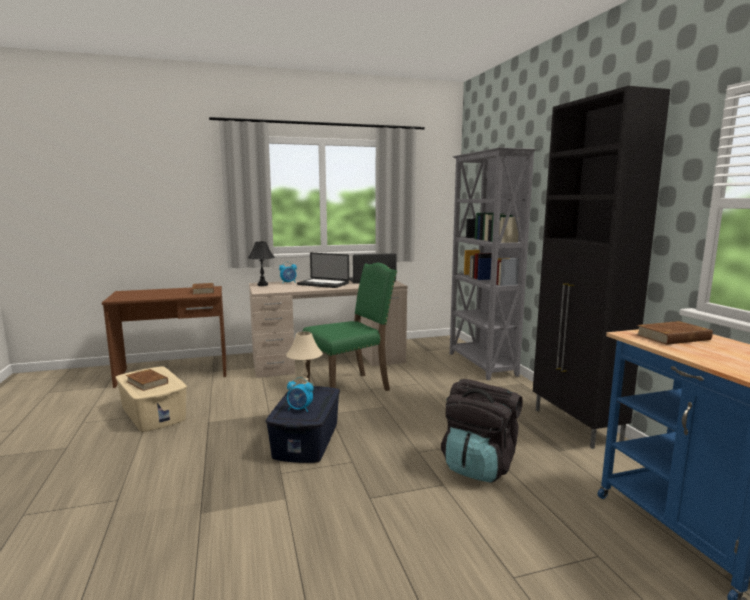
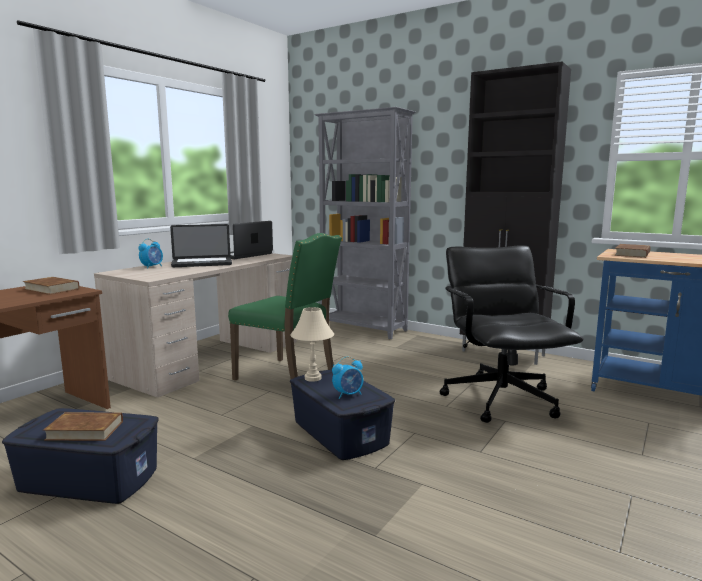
camera: 40 degrees left, 0 degrees up
beige storage box [115,366,187,432] -> blue storage box [2,408,159,504]
black table lamp [248,242,275,286] -> none
green chair [302,263,397,391] -> green chair turned 105 degrees clockwise [228,233,342,381]
black backpack [441,379,523,482] -> black office chair [439,245,584,423]

